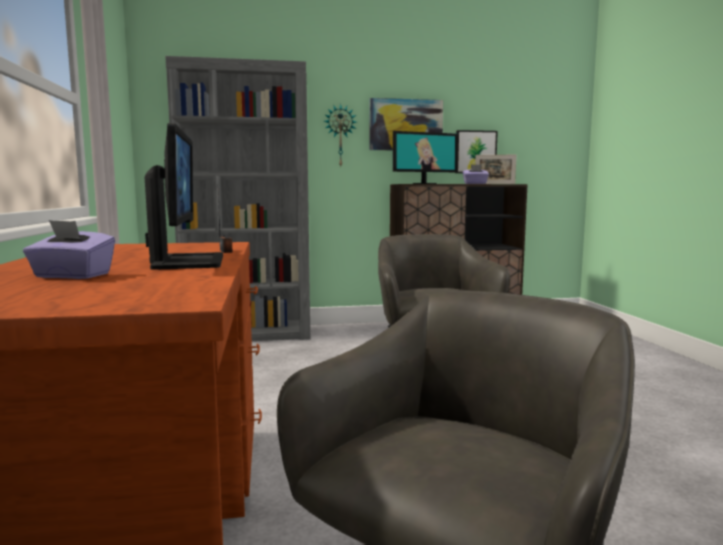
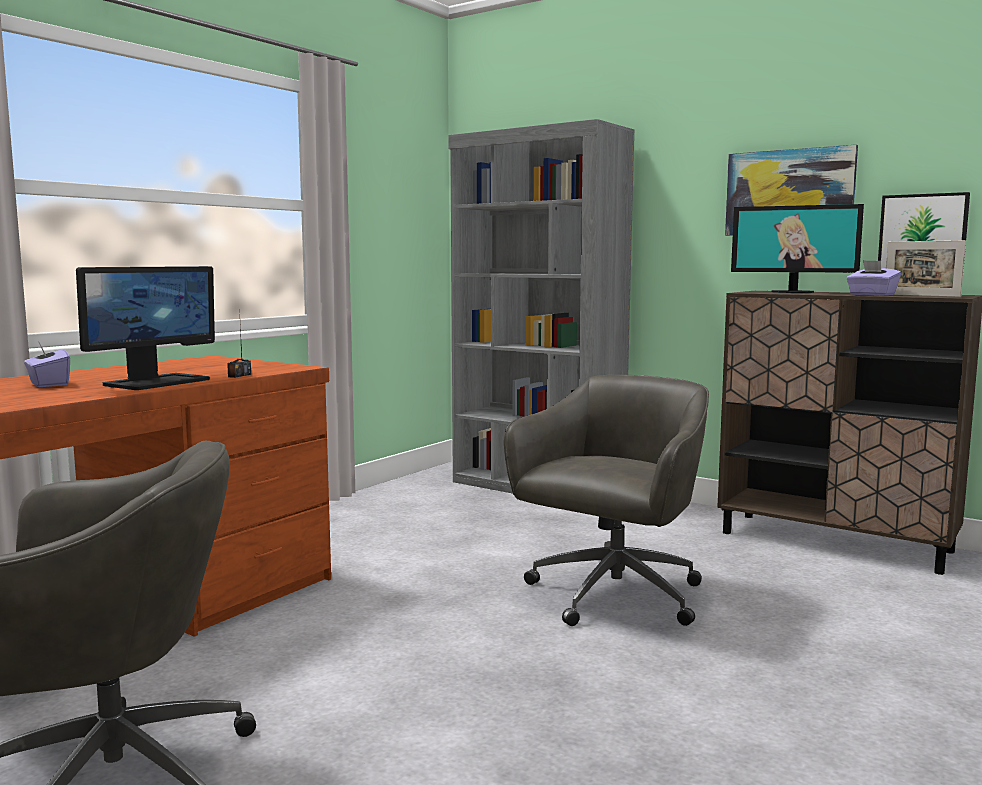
camera: 45 degrees right, 0 degrees up
wall clock [324,104,356,166] -> none

